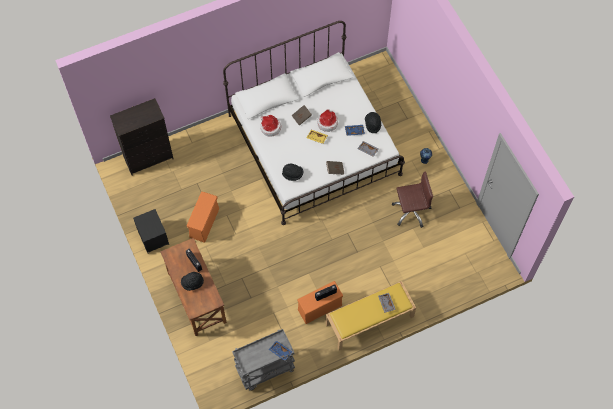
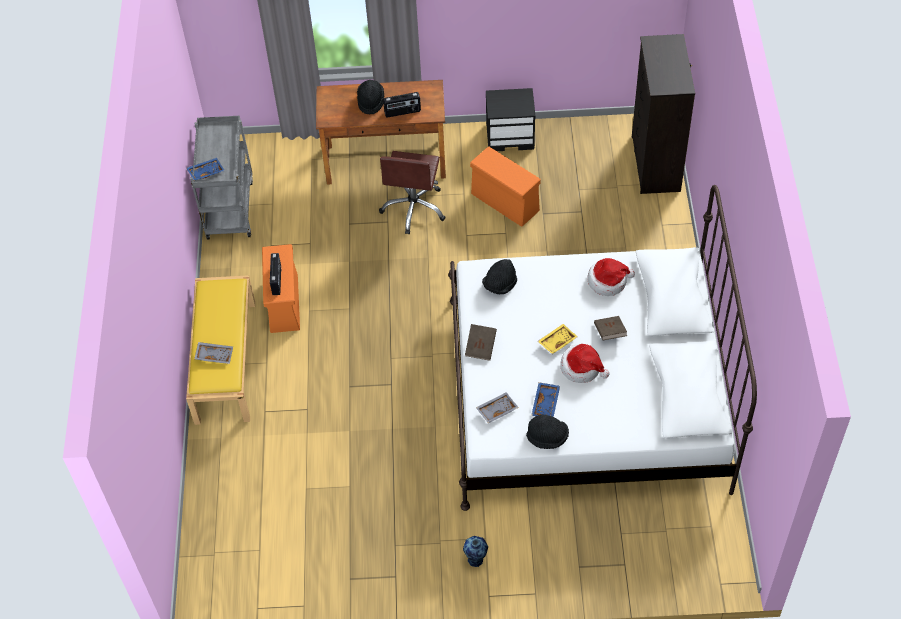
camera: 115 degrees right, 10 degrees down
brown office chair [392,171,433,228] -> brown office chair moved to [379,151,446,234]

